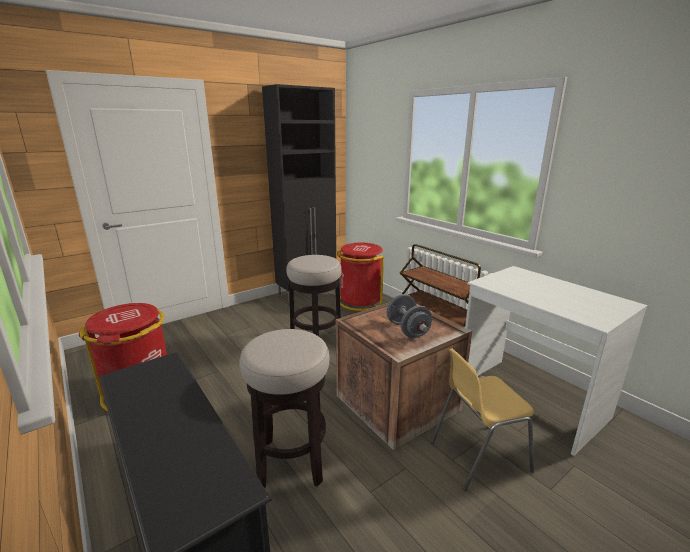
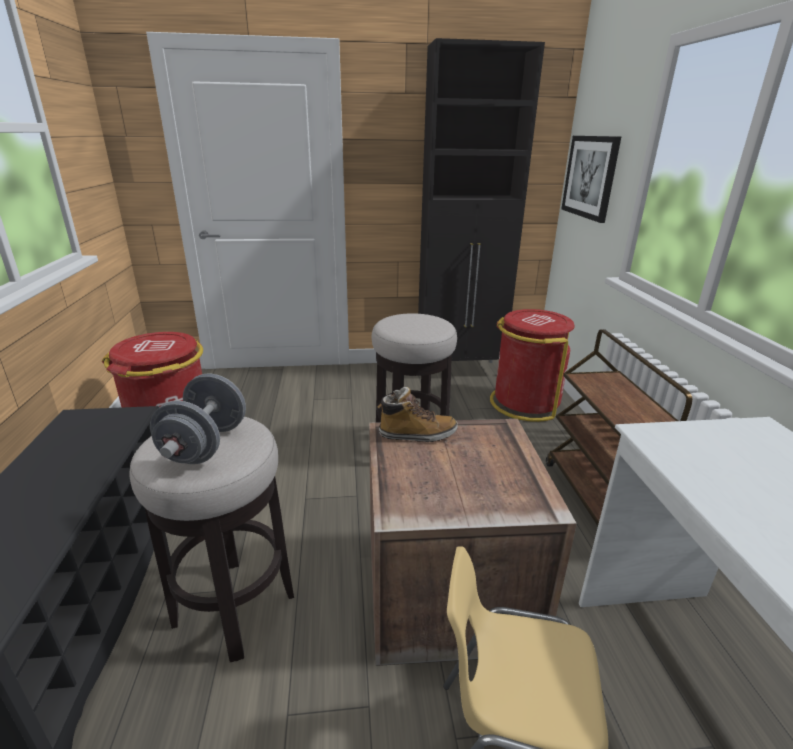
camera: 30 degrees right, 5 degrees up
grey dumbbell [387,294,432,338] -> grey dumbbell moved to [150,374,246,464]
none -> boot [377,387,458,442]
none -> picture [561,136,621,223]

